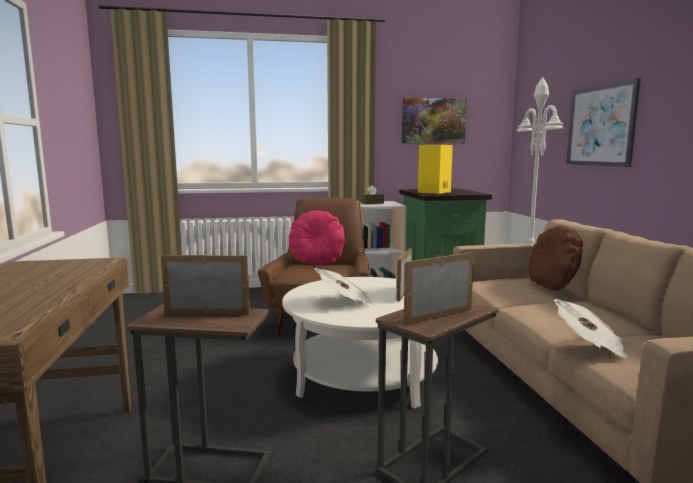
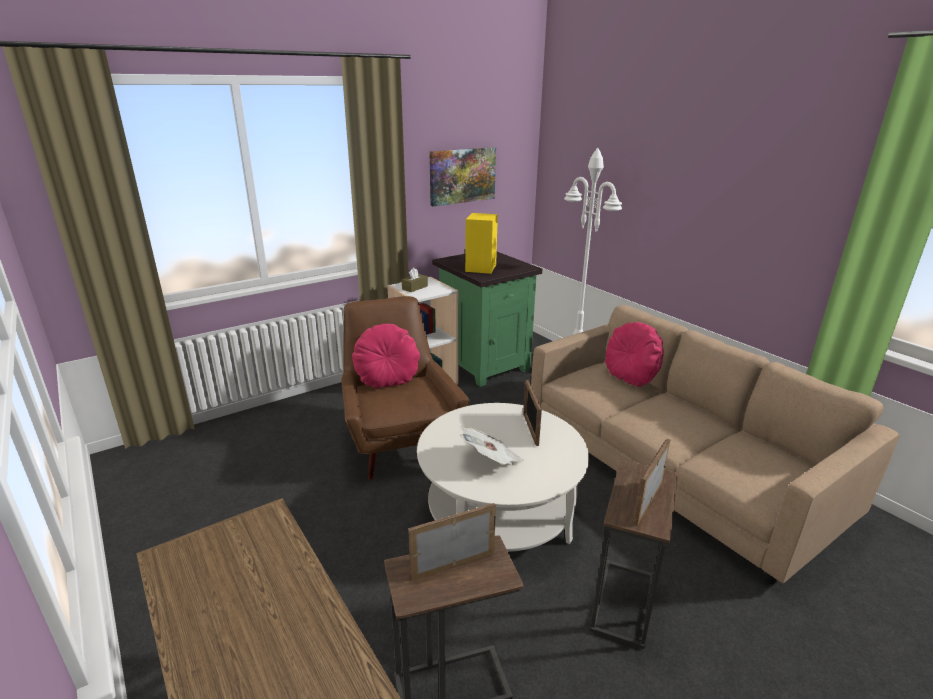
camera: 25 degrees left, 15 degrees up
brown pillow [528,225,583,291] -> pink pillow [605,322,664,387]
newspaper [554,299,628,358] -> none
picture [566,78,641,167] -> none

